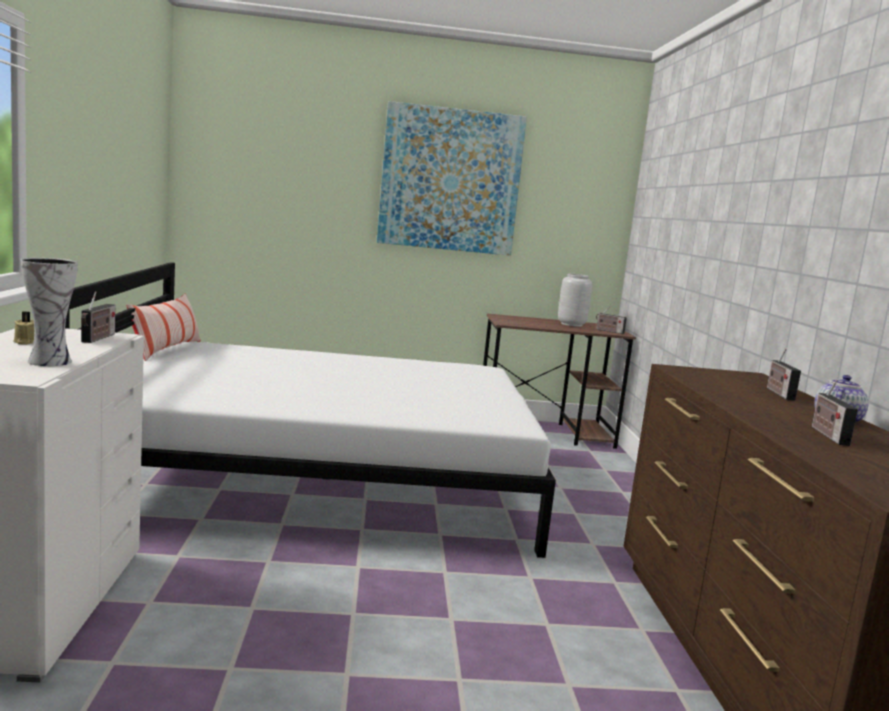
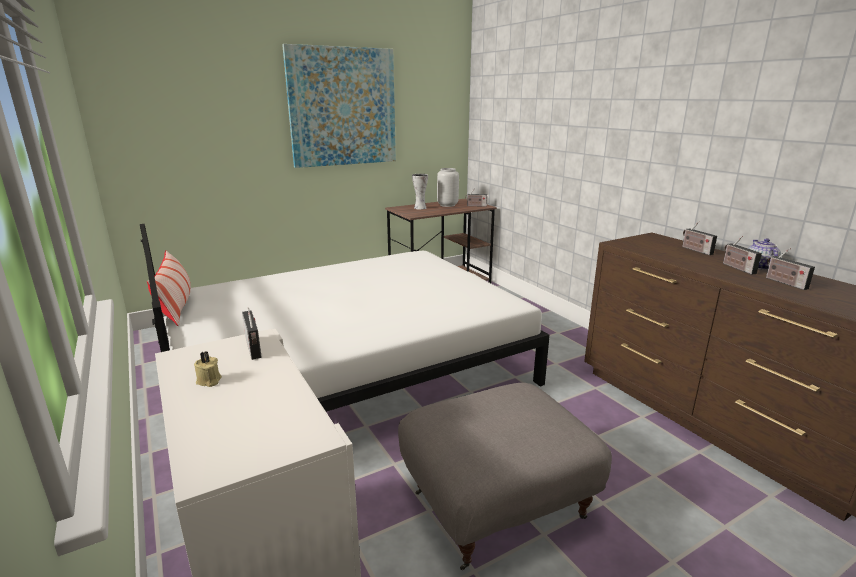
camera: 25 degrees left, 10 degrees up
vase [21,258,78,366] -> vase moved to [412,174,428,210]
none -> grey ottoman [398,383,612,570]
none -> radio [723,236,762,275]

